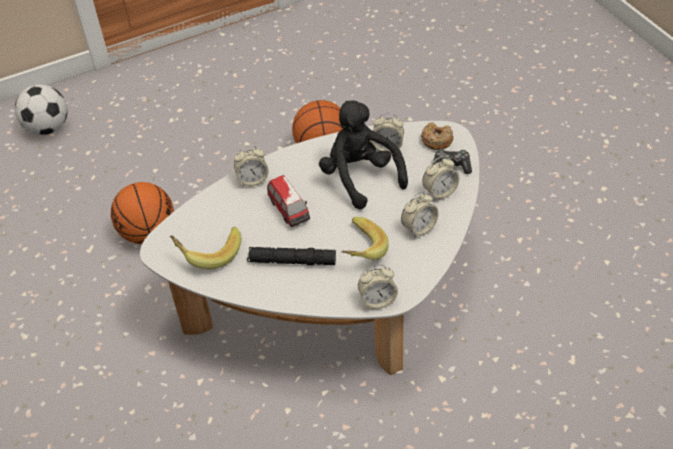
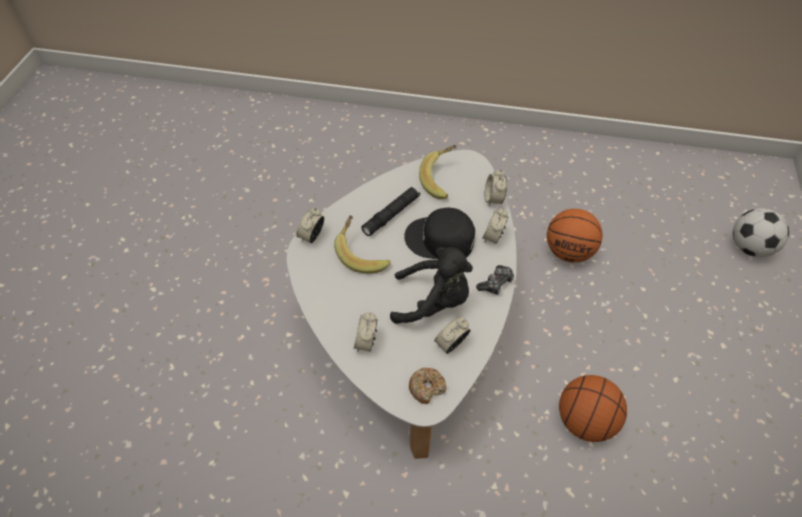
camera: 125 degrees right, 5 degrees up
toy car [267,175,310,227] -> black cap [404,208,475,259]
alarm clock [401,192,439,238] -> alarm clock moved to [485,169,507,207]
game controller [433,149,472,174] -> game controller moved to [476,265,515,295]

